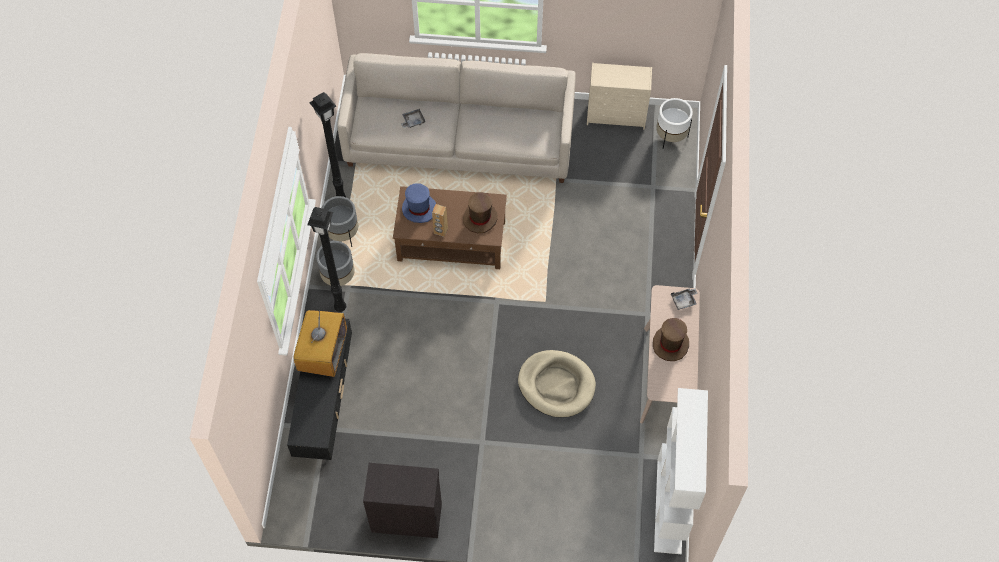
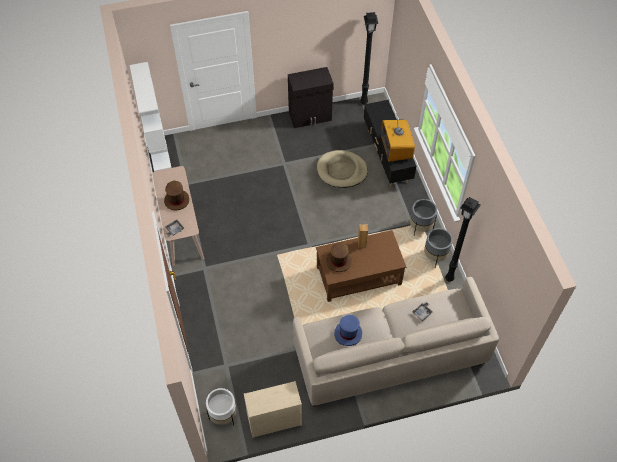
camera: 160 degrees right, 5 degrees down
black floor lamp [307,207,346,312] -> black floor lamp moved to [360,12,378,105]
blue hat [402,183,436,223] -> blue hat moved to [334,315,362,346]
beige dog bed [518,350,596,418] -> beige dog bed moved to [317,150,368,188]

